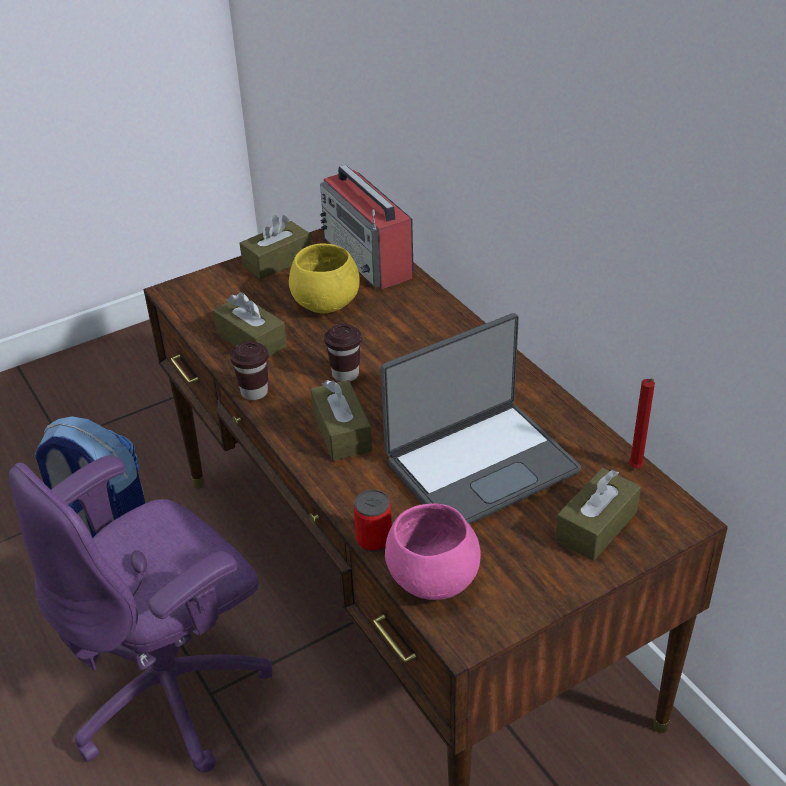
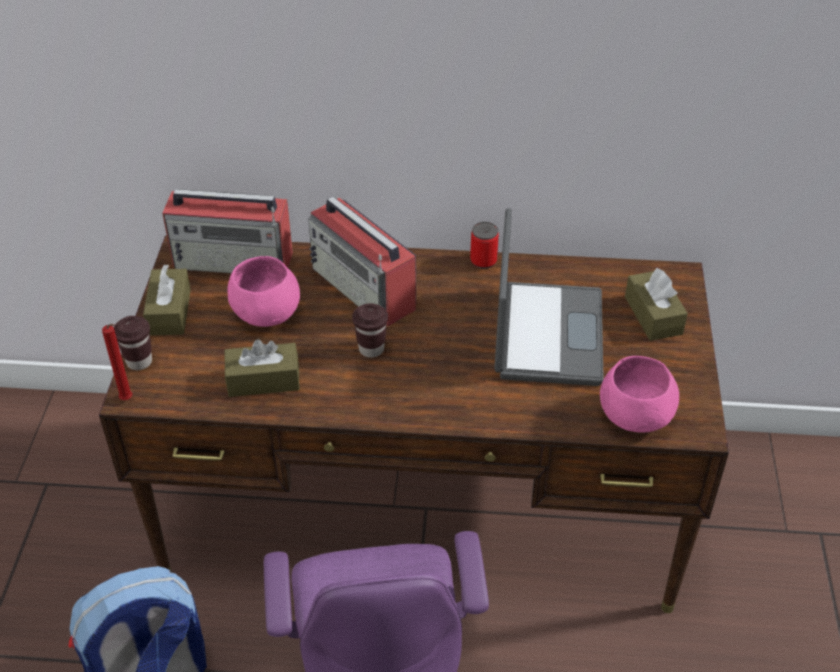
camera: 55 degrees left, 5 degrees up
brown cup [230,341,268,400] -> brown cup moved to [114,316,152,370]
yellow bowl [289,243,360,313] -> pink bowl [227,256,300,327]
brown tissue box [311,380,372,461] -> none
can [354,490,392,552] -> can moved to [470,222,499,269]
red candle [629,379,655,468] -> red candle moved to [102,324,132,400]
none -> radio [308,197,416,326]

